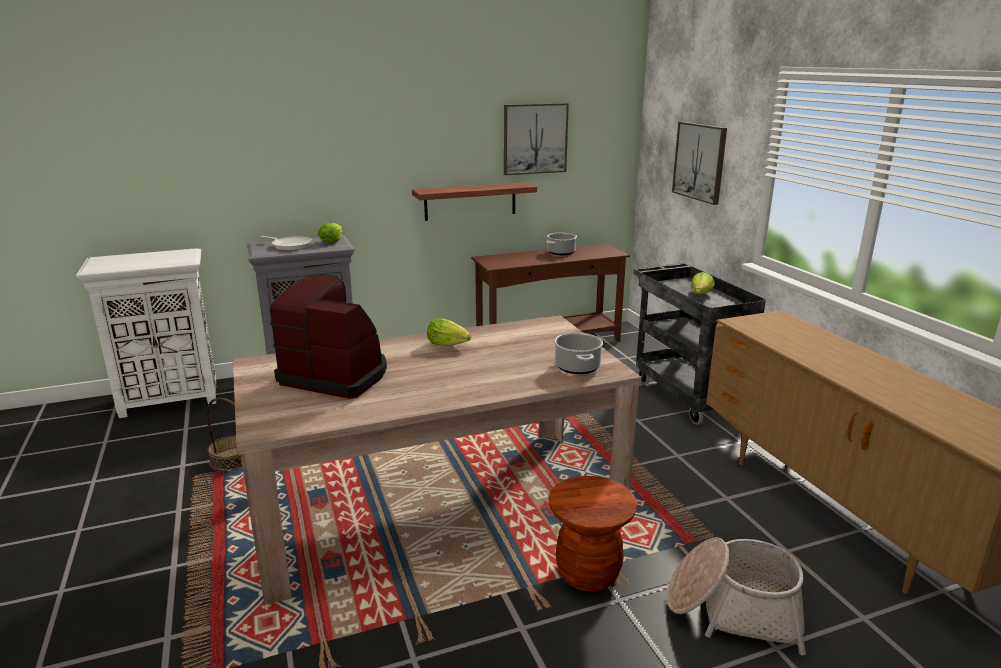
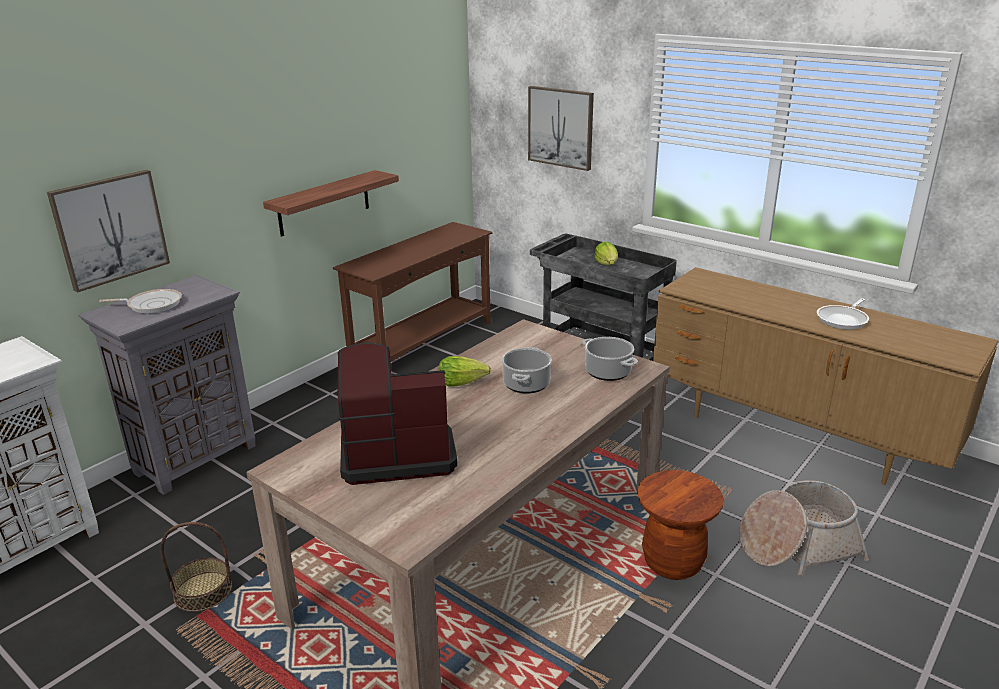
camera: 30 degrees left, 5 degrees up
lettuce [318,223,342,244] -> none
picture [504,103,569,175] -> picture moved to [47,170,170,293]
cooking pot [546,233,577,255] -> cooking pot moved to [501,347,552,394]
none -> frying pan [817,298,869,329]

